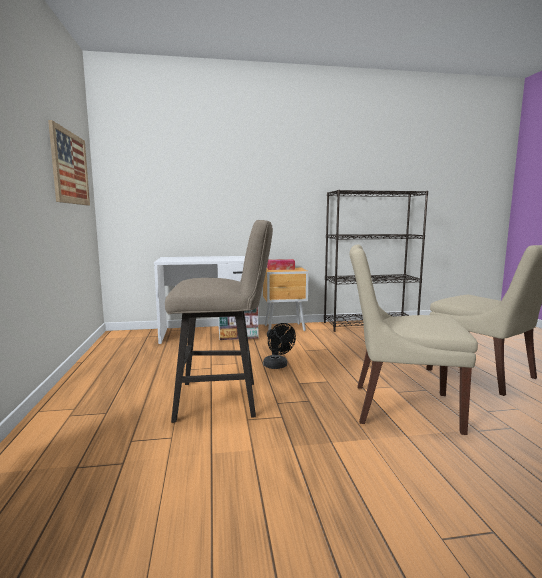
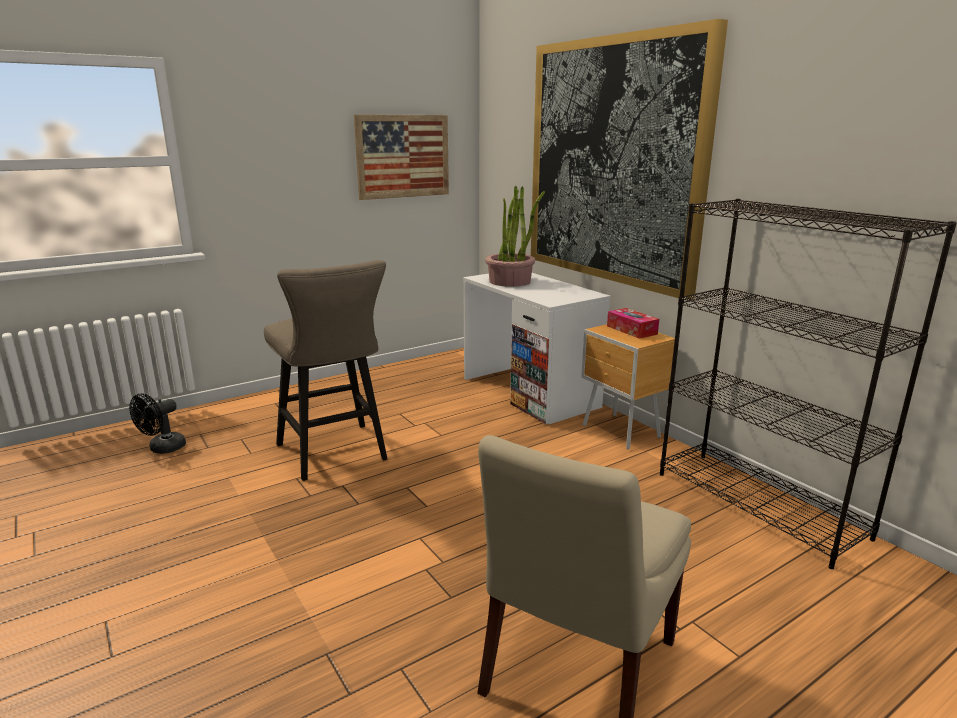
camera: 65 degrees right, 10 degrees up
black fan [263,323,296,369] -> black fan moved to [129,393,186,454]
beige chair [349,245,478,435] -> none
none -> potted plant [485,186,545,287]
none -> picture [531,19,728,299]

